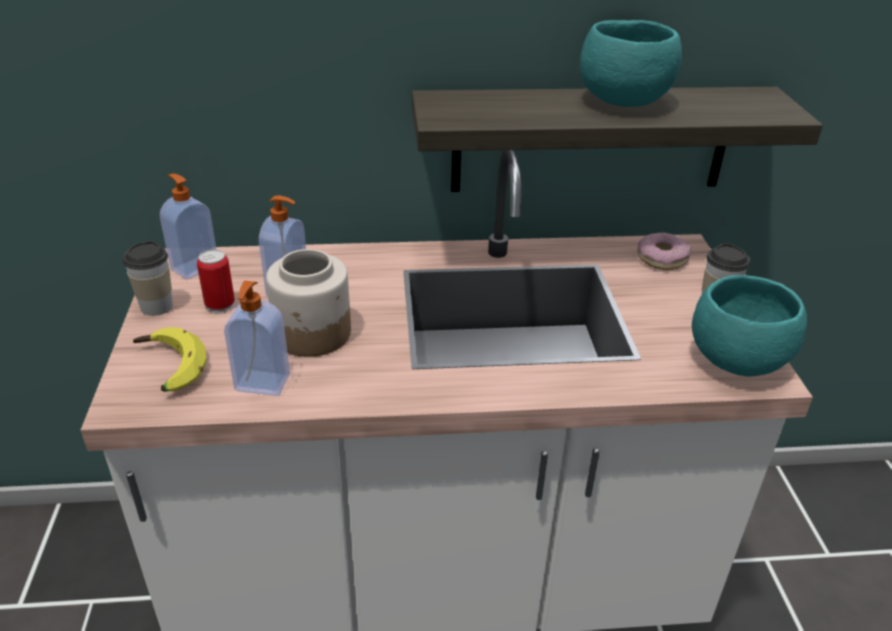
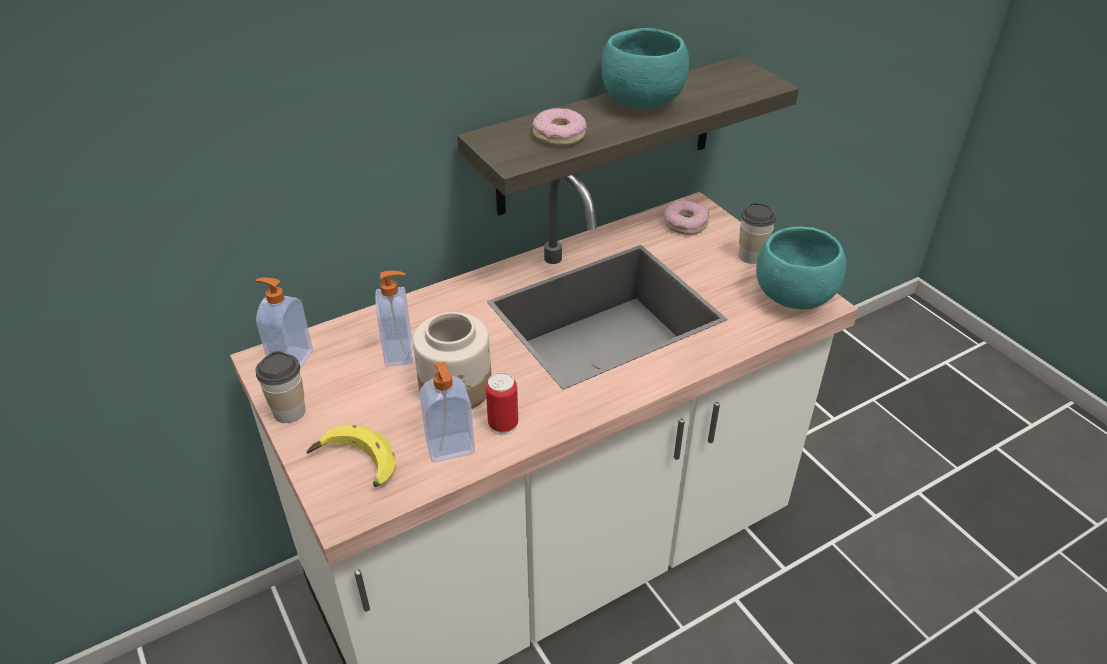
camera: 25 degrees left, 5 degrees up
can [197,249,235,313] -> can moved to [486,372,518,435]
none -> donut [532,108,587,146]

